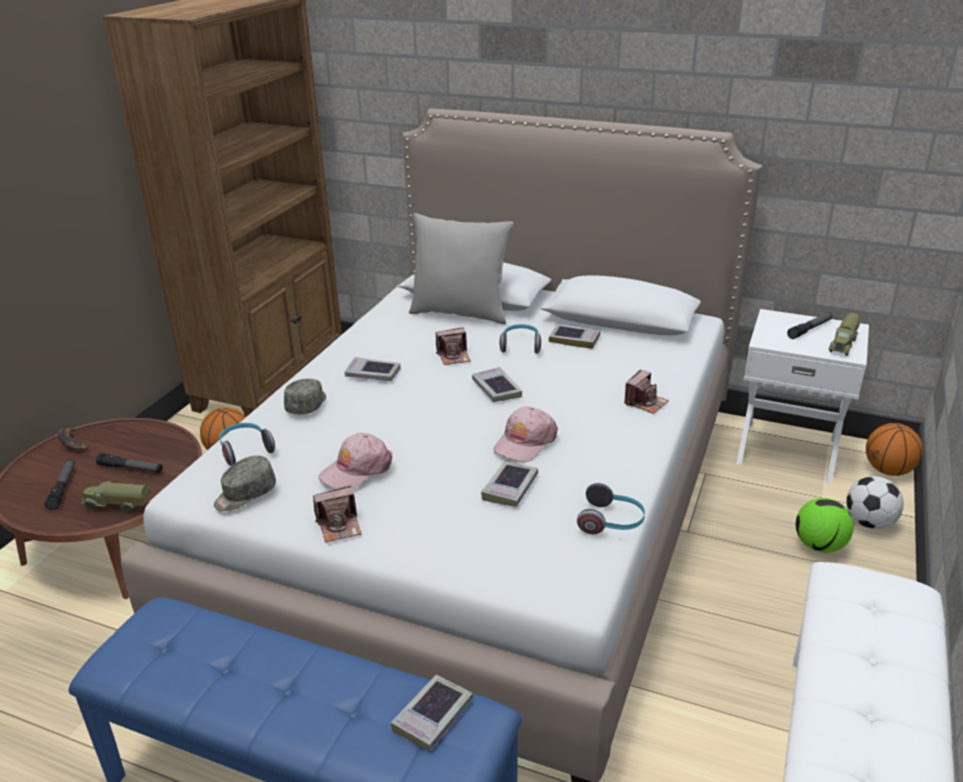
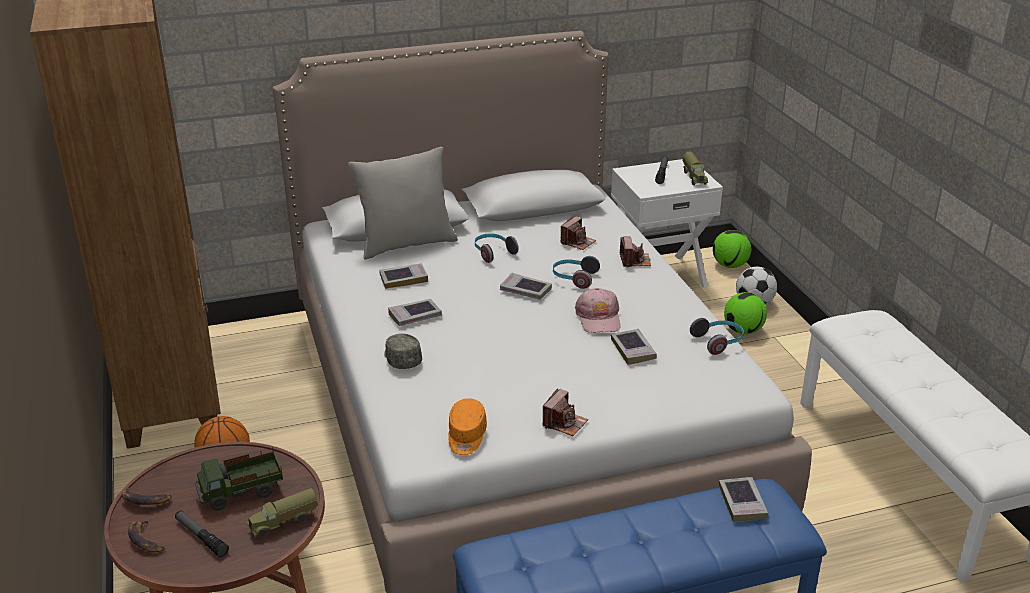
camera: 40 degrees left, 0 degrees up
flashlight [96,453,163,473] -> toy truck [195,447,283,511]
grey cap [214,455,276,511] -> orange cap [448,398,487,455]
headphones [219,423,275,466] -> headphones moved to [553,256,600,289]
pink cap [318,433,392,489] -> none
camera [436,327,471,365] -> camera moved to [561,216,596,250]
book [549,324,601,349] -> book moved to [379,263,428,289]
basketball [866,423,923,476] -> football [713,230,751,268]
none -> banana [128,519,165,552]

